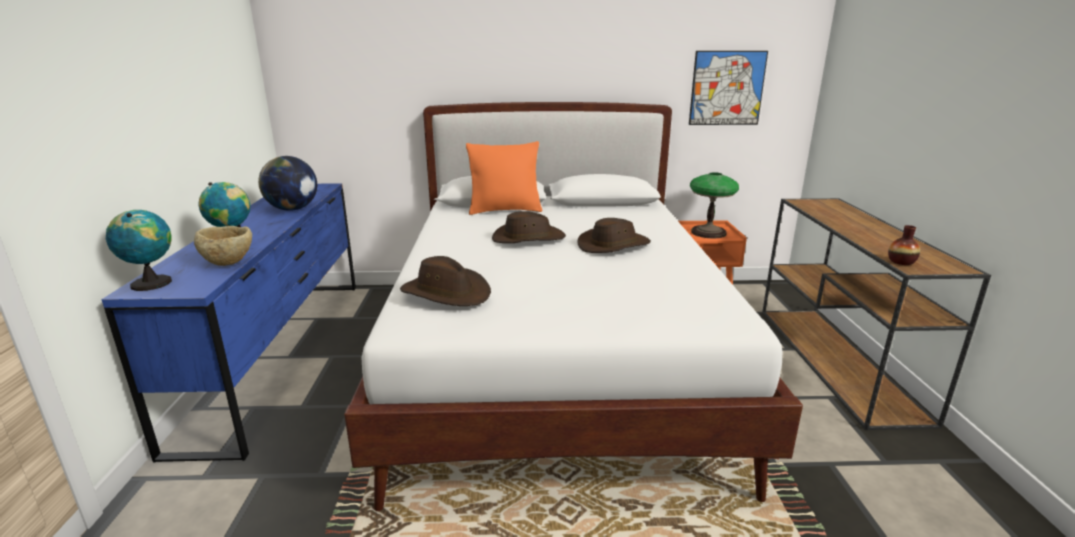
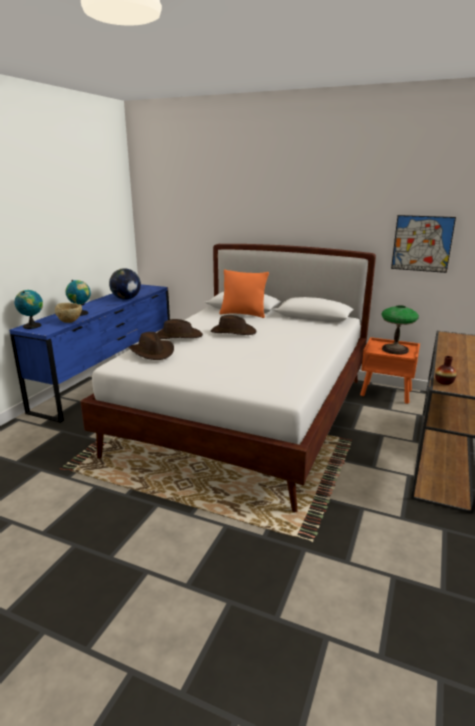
camera: 25 degrees right, 0 degrees up
brown hat [577,218,651,253] -> brown hat moved to [157,319,203,339]

